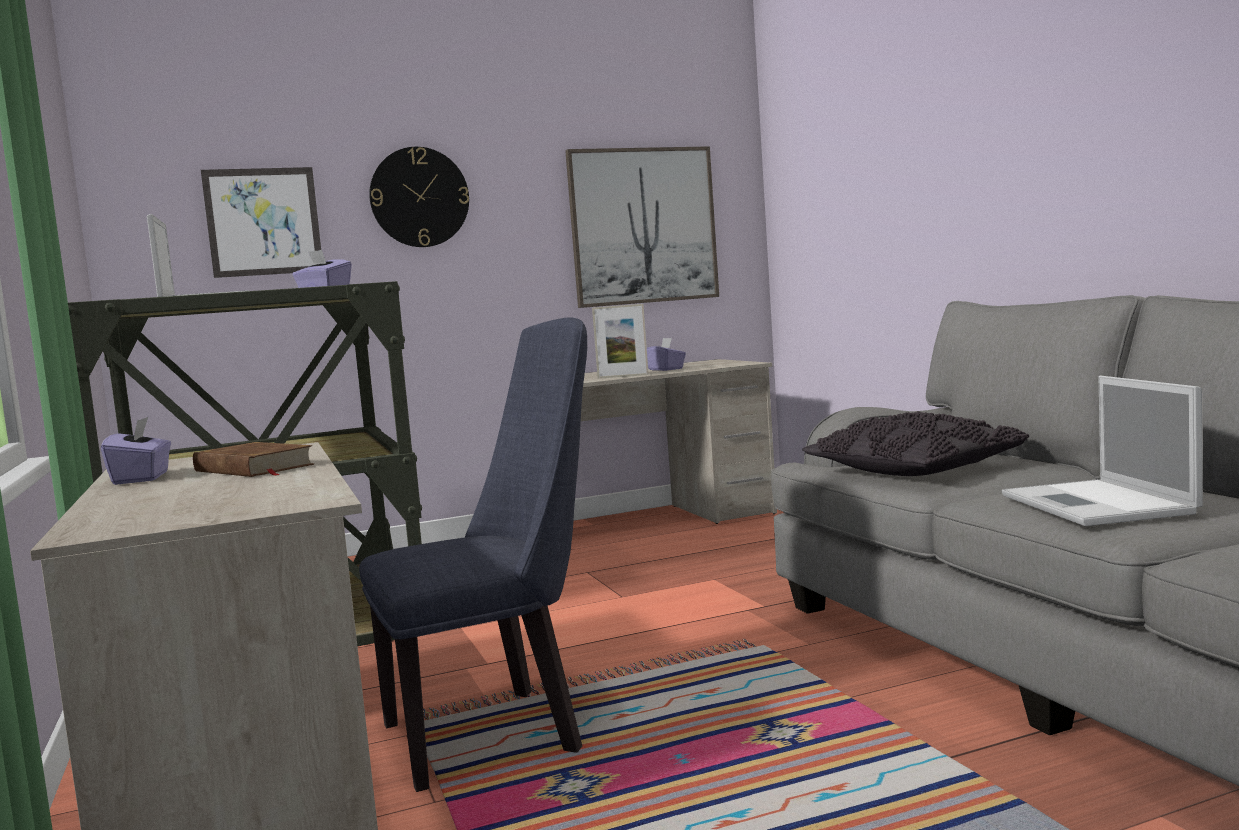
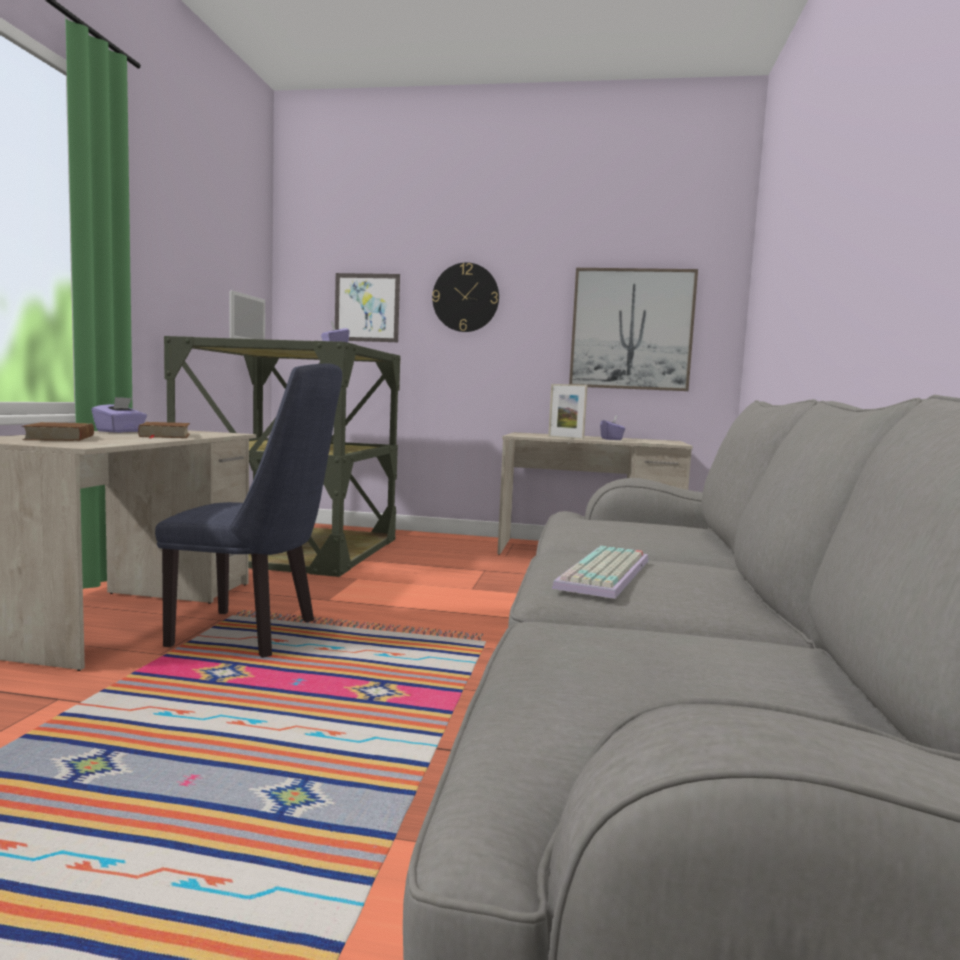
camera: 30 degrees right, 0 degrees up
black pillow [802,411,1029,476] -> none
laptop [1002,376,1203,526] -> keyboard [552,546,648,599]
none -> brown book [22,422,94,441]

